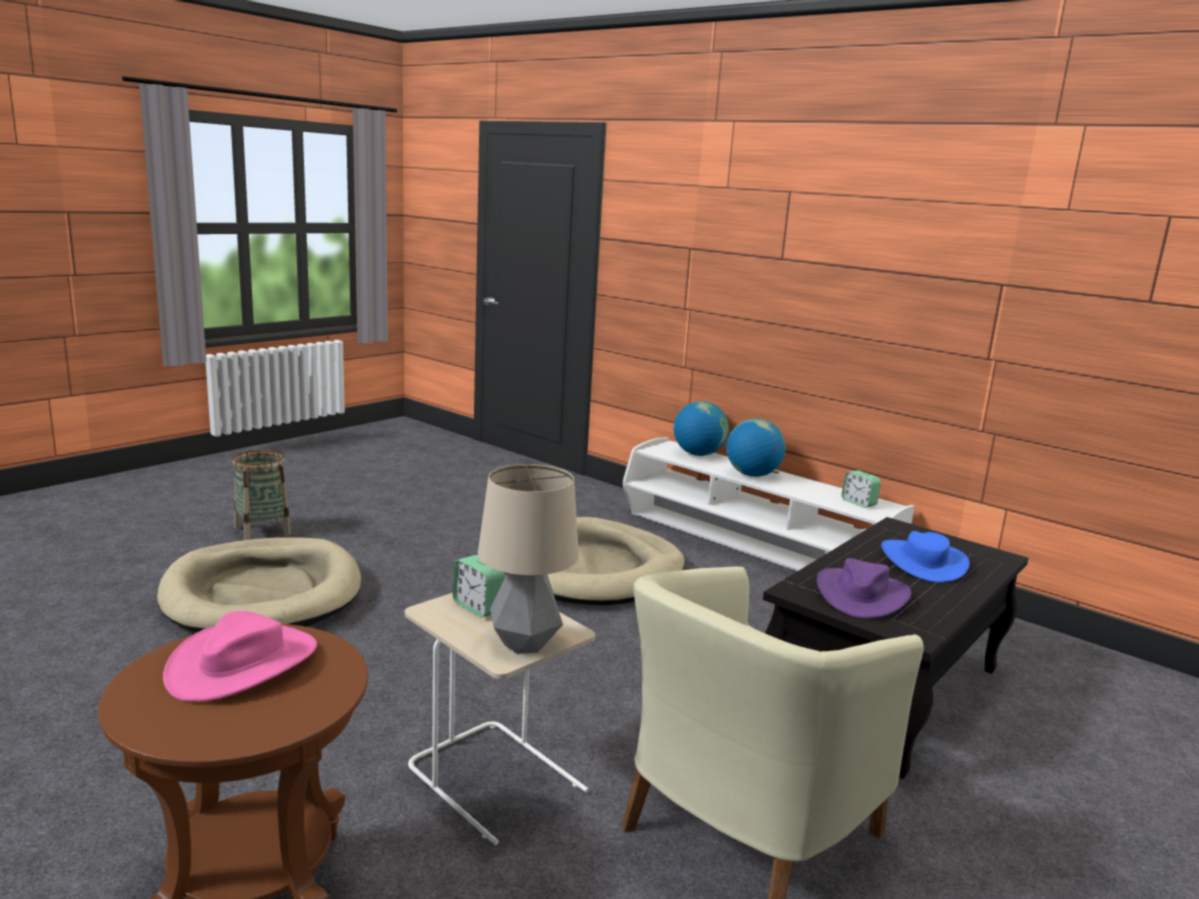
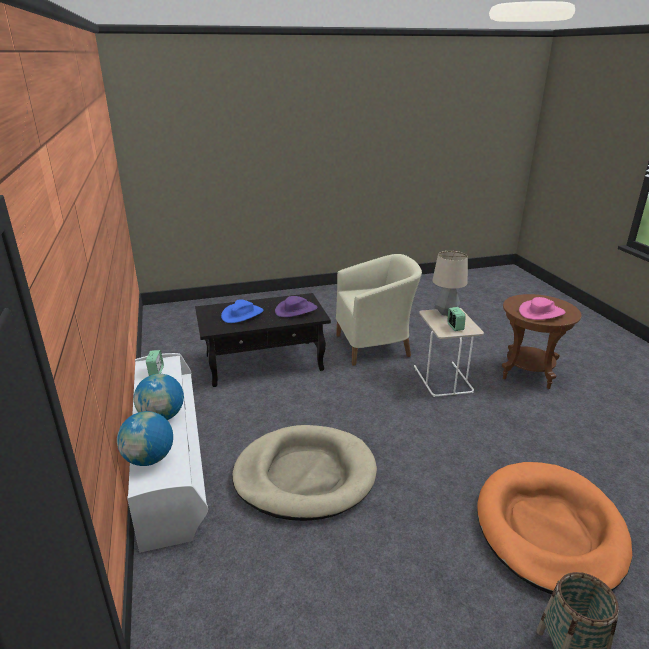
camera: 145 degrees left, 10 degrees up
beige dog bed [157,537,361,632] -> orange dog bed [477,462,632,594]

